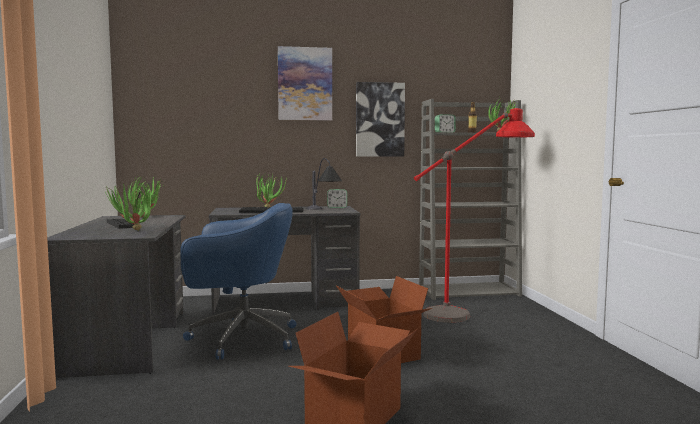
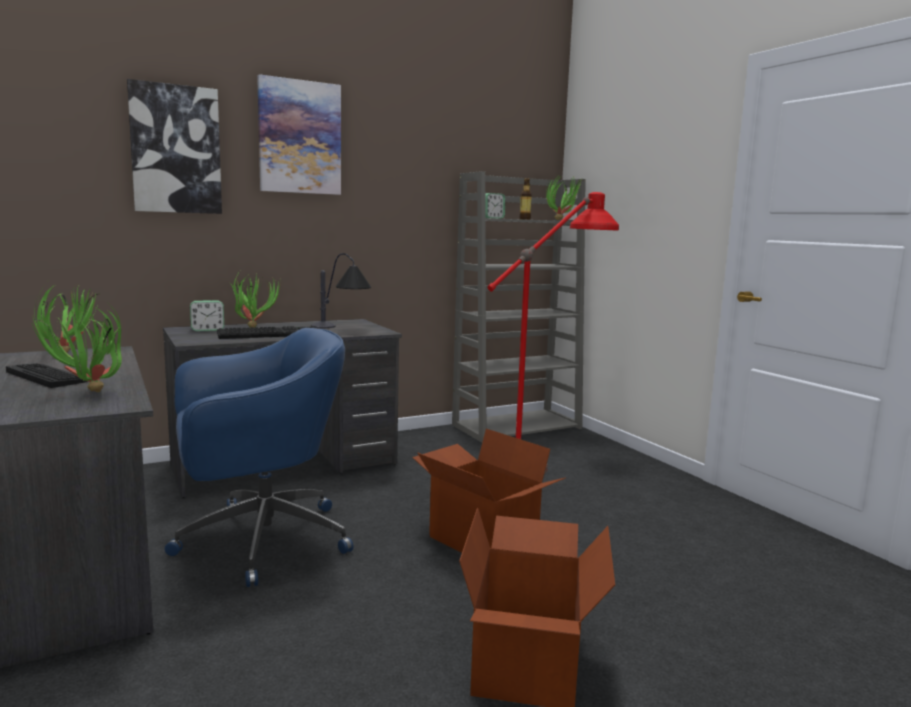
camera: 20 degrees left, 5 degrees up
alarm clock [327,189,347,208] -> alarm clock moved to [190,300,224,331]
picture [356,82,405,157] -> picture moved to [127,79,222,214]

